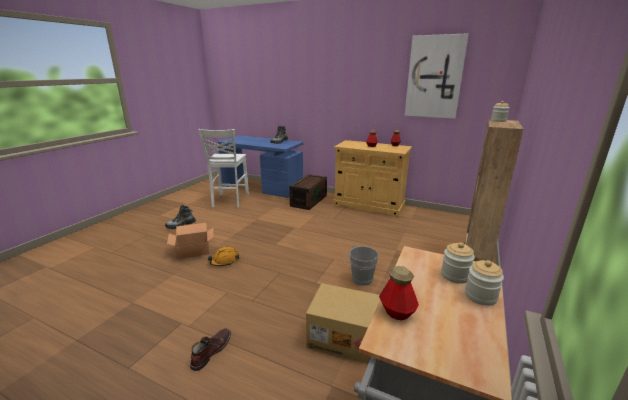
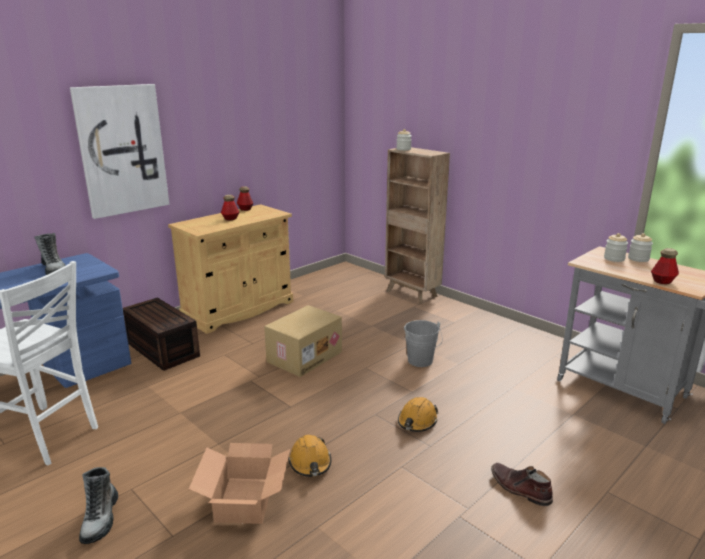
camera: 70 degrees left, 0 degrees up
cardboard box [306,283,380,364] -> cardboard box moved to [264,305,342,377]
picture [405,33,469,119] -> picture moved to [70,84,169,219]
none -> orange hard hat [398,397,438,432]

